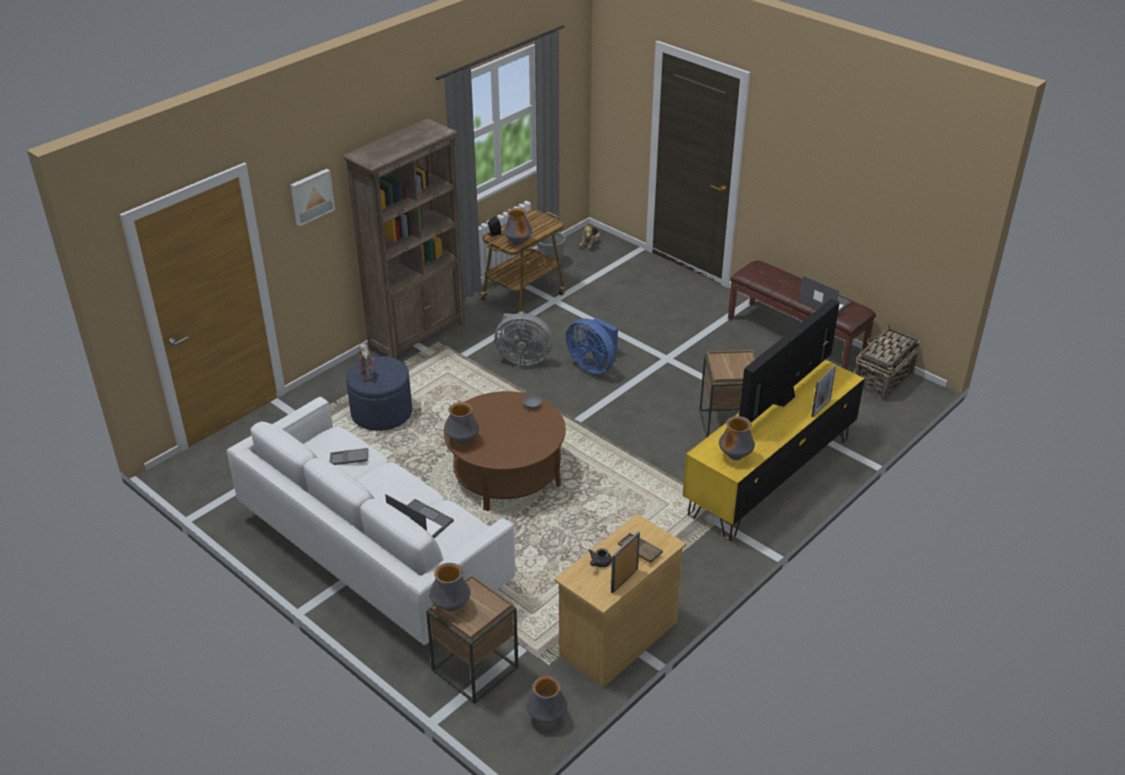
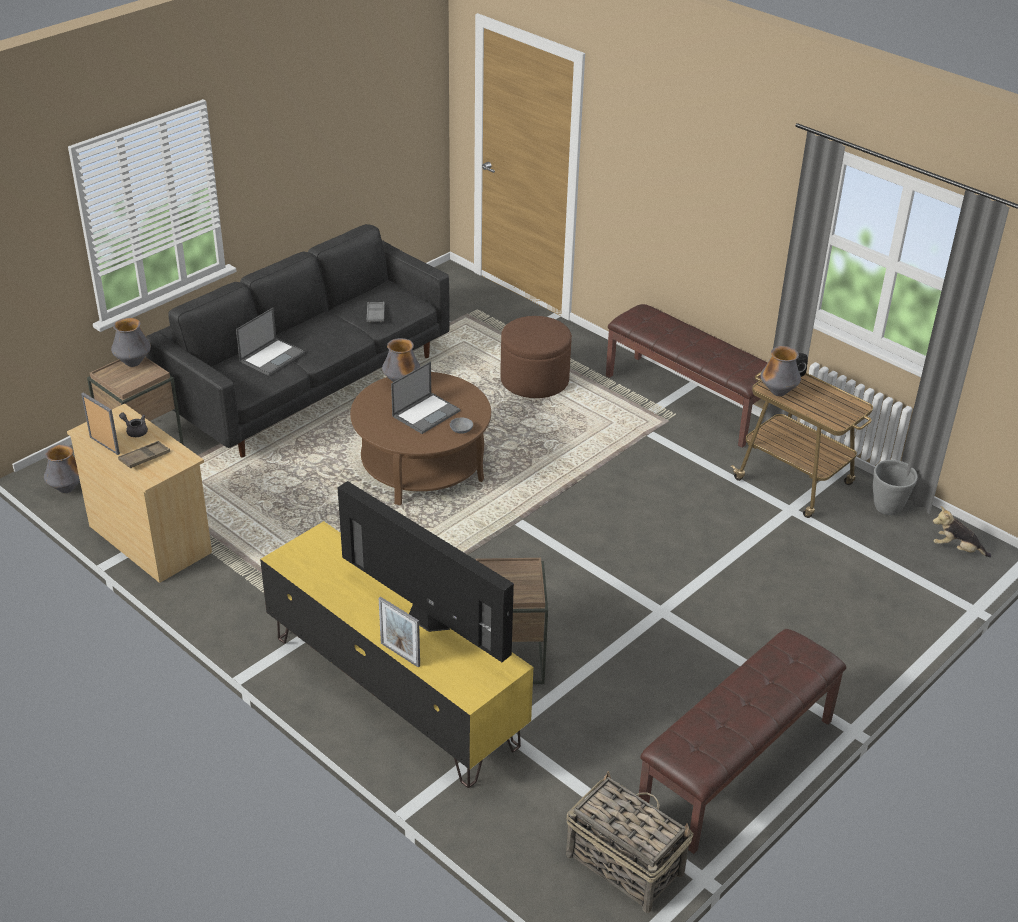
camera: 90 degrees right, 0 degrees up
white sofa [227,397,516,645] -> black sofa [146,224,450,457]
picture [290,169,335,226] -> none
brown bookcase [343,119,465,359] -> brown bench [606,304,768,448]
blue ottoman [346,356,412,431] -> brown ottoman [500,316,572,398]
plush toy [359,343,375,380] -> none
grey fan [495,313,553,365] -> none
blue fan [566,317,618,374] -> none
vase [719,416,755,460] -> none
laptop [799,275,852,313] -> laptop moved to [391,362,461,434]

